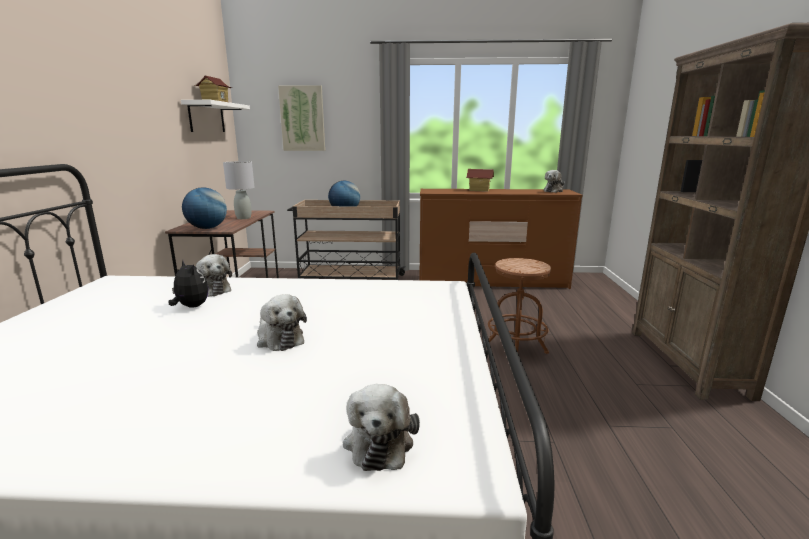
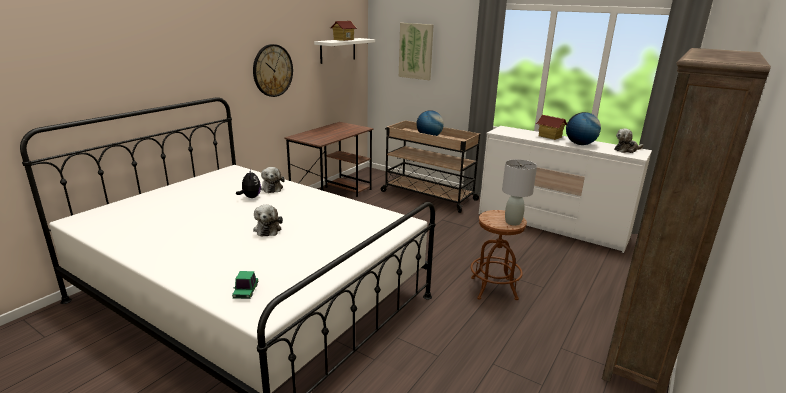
camera: 30 degrees right, 5 degrees up
globe [182,187,227,229] -> globe moved to [566,112,601,145]
grey table lamp [223,161,255,219] -> grey table lamp moved to [502,159,537,226]
plush toy [343,384,420,471] -> toy car [232,271,259,299]
brown dresser [419,189,583,289] -> white dresser [479,126,652,253]
none -> wall clock [253,44,293,97]

